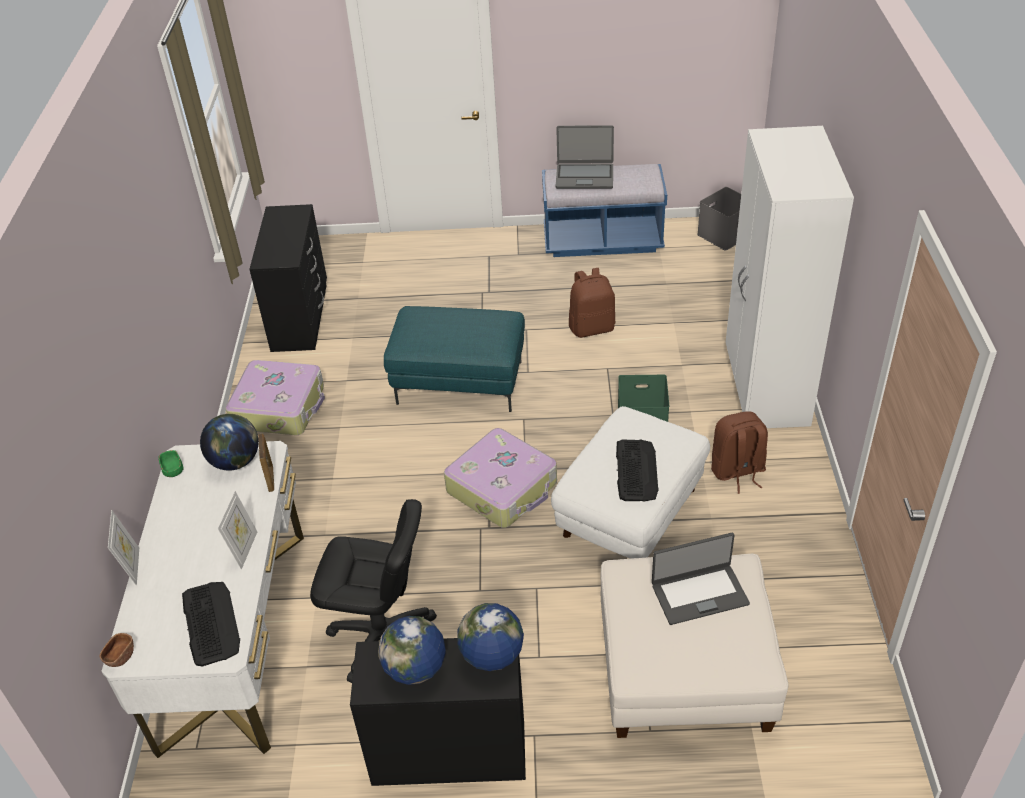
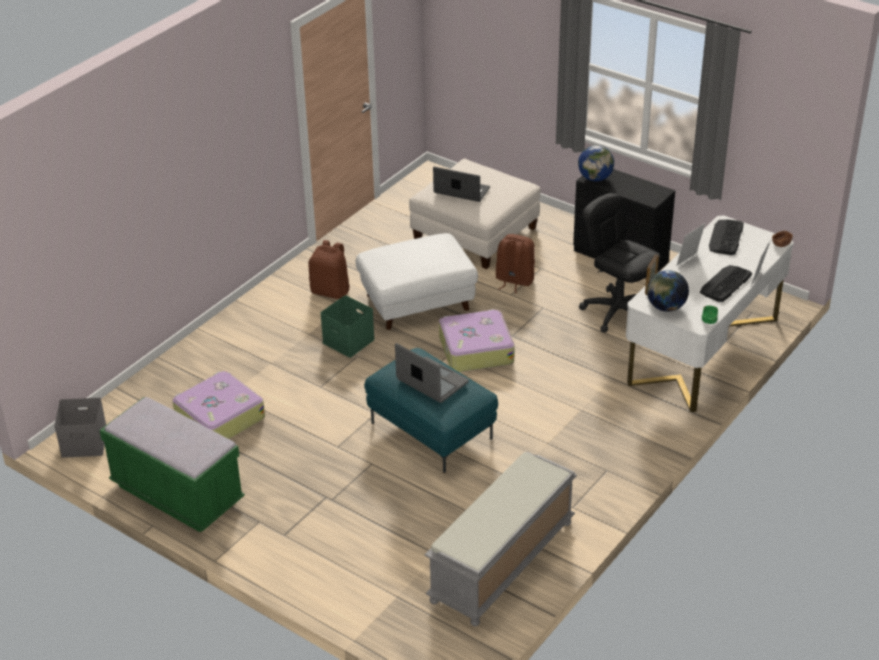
camera: 145 degrees left, 5 degrees down
suitcase [225,360,325,435] -> suitcase moved to [172,371,265,439]
black dresser [249,204,327,352] -> grey bench [425,452,577,626]
globe [378,616,446,685] -> none
blue bench [542,164,667,257] -> green bench [100,397,245,532]
laptop [556,125,614,189] -> laptop moved to [395,343,469,403]
brown backpack [569,268,615,338] -> brown backpack moved to [496,234,535,293]
keyboard [616,439,659,502] -> keyboard moved to [700,265,752,302]
white wardrobe [726,126,854,428] -> none

